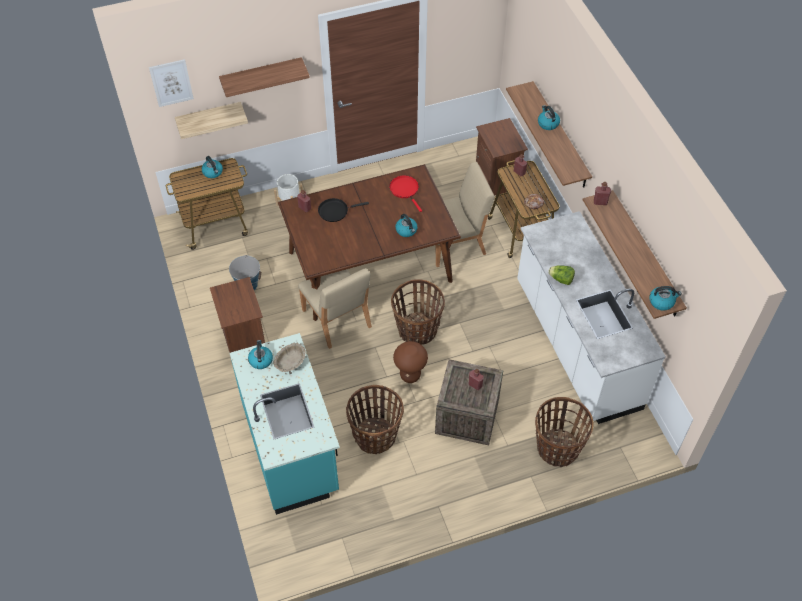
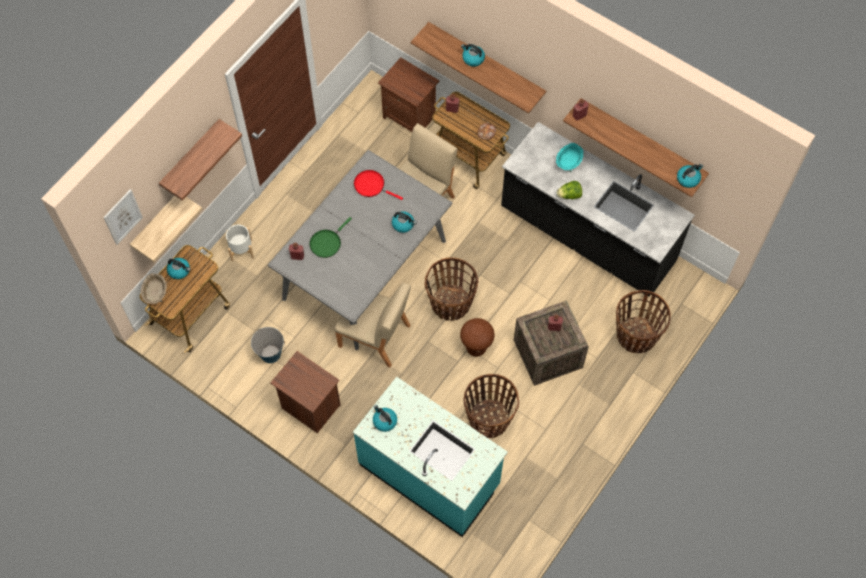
camera: 35 degrees left, 10 degrees up
beige bowl [273,343,306,374] -> beige bowl moved to [140,273,167,304]
brown dining table [278,164,461,321] -> grey dining table [268,150,453,350]
black frying pan [318,198,369,222] -> green frying pan [310,217,352,258]
white counter [517,211,666,424] -> black counter [501,122,695,297]
none -> turquoise bowl [556,143,583,172]

